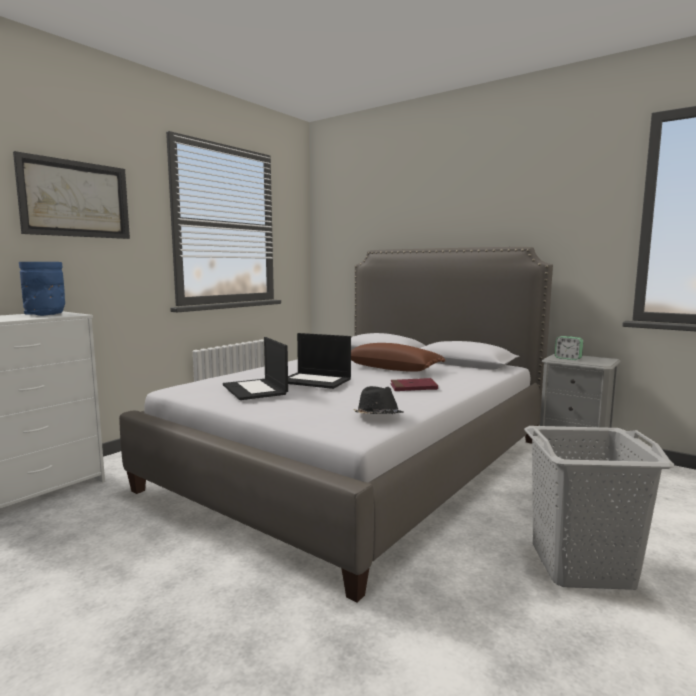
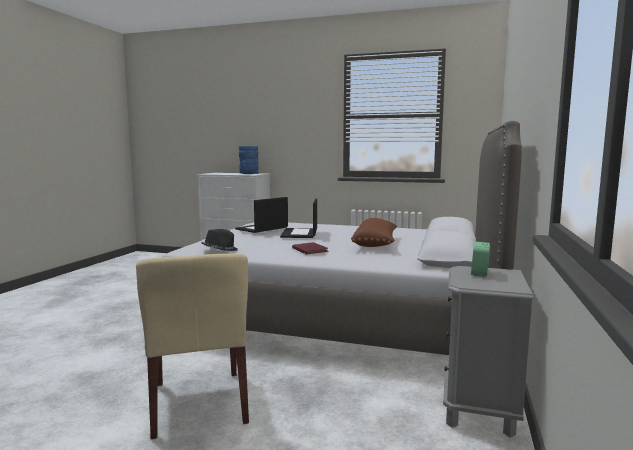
camera: 70 degrees right, 0 degrees up
picture [13,151,130,239] -> none
grey laundry basket [524,426,674,590] -> beige chair [136,253,249,439]

